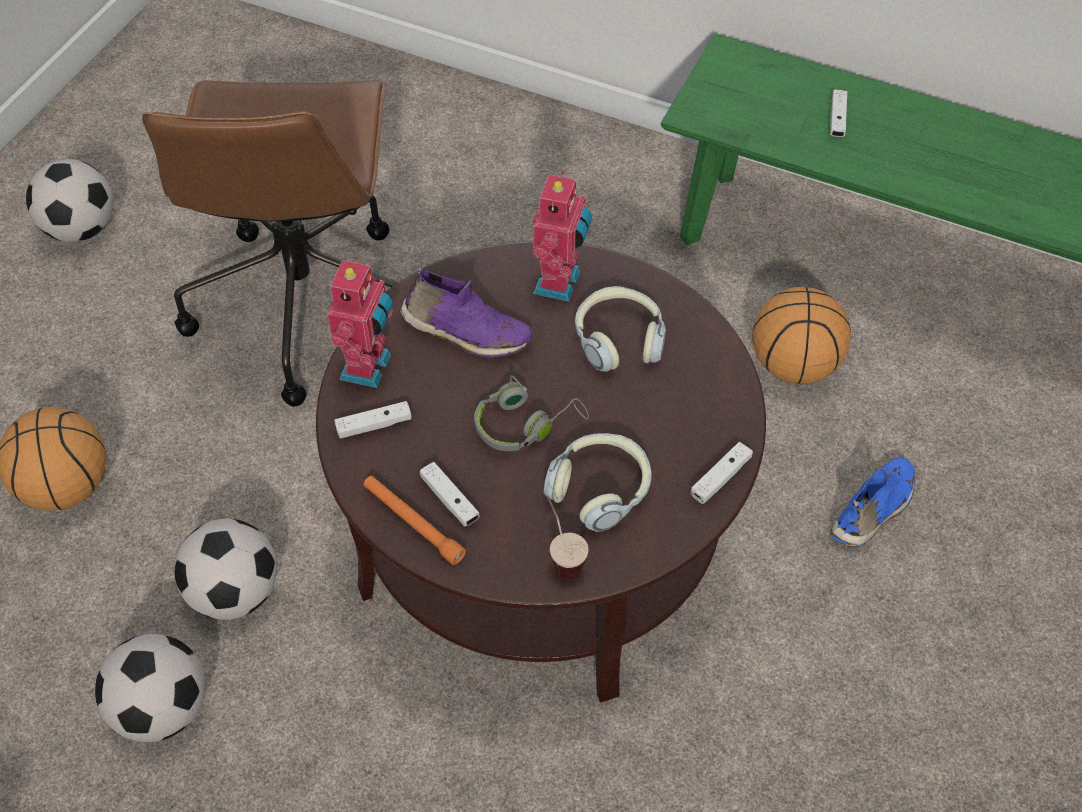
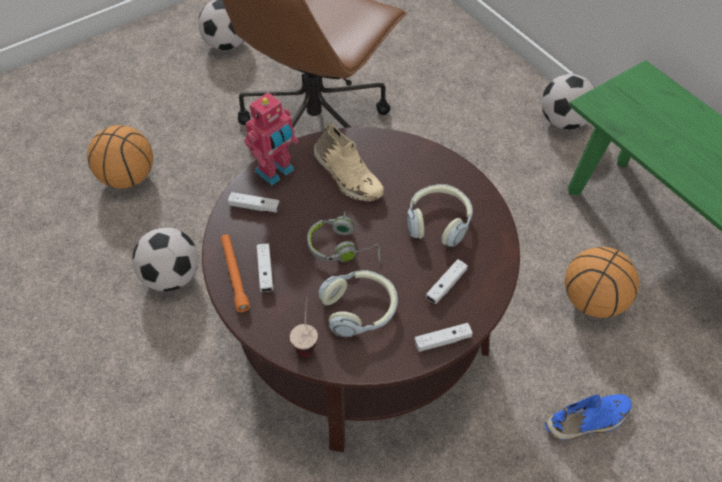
camera: 30 degrees right, 0 degrees up
football [95,634,206,742] -> football moved to [542,74,595,130]
purple shoe [400,269,532,357] -> beige shoe [313,122,384,201]
toy robot [533,171,592,302] -> none
white game controller [830,89,847,137] -> white game controller moved to [426,259,468,304]

